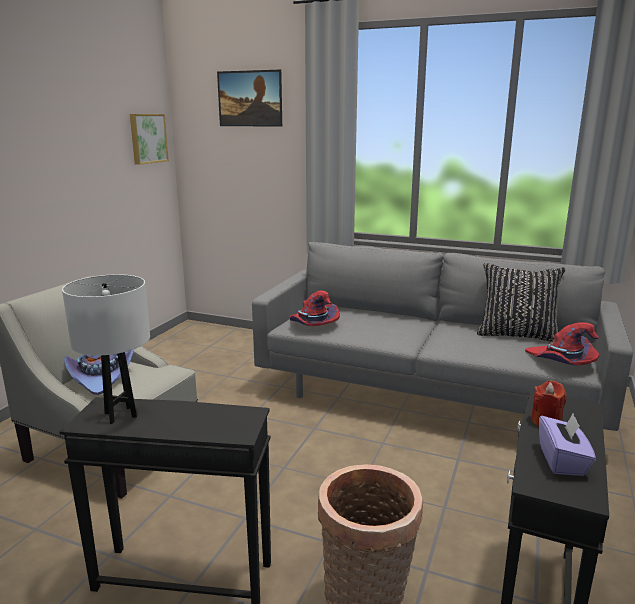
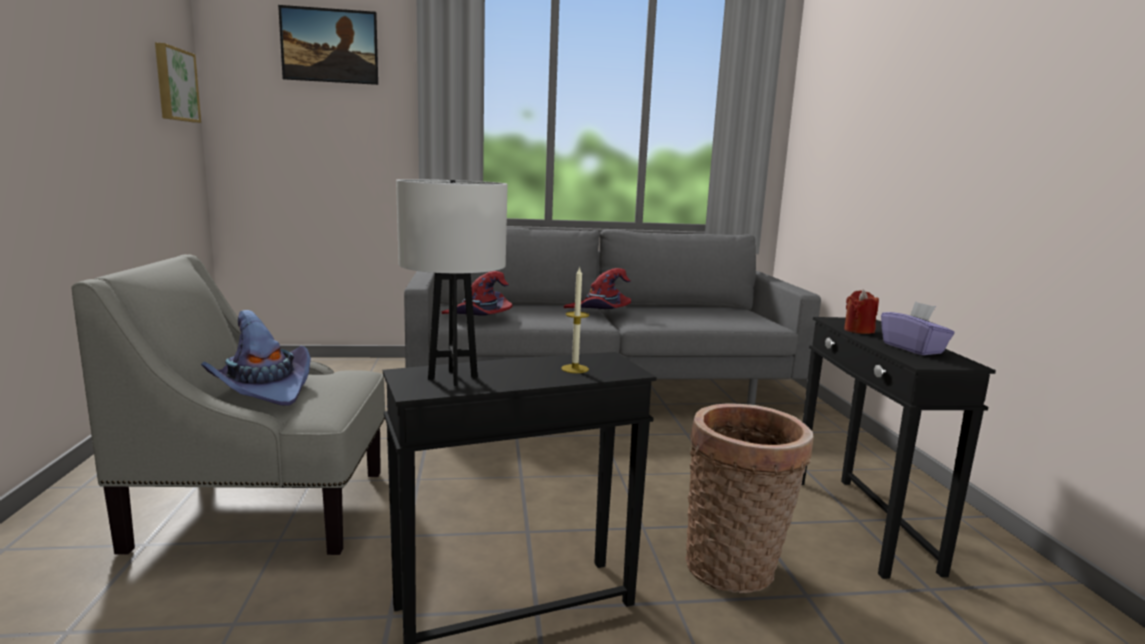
camera: 30 degrees left, 5 degrees down
black pillow [477,263,566,342] -> none
red hat [525,322,599,366] -> red hat moved to [564,268,631,309]
none -> candle [561,266,589,373]

